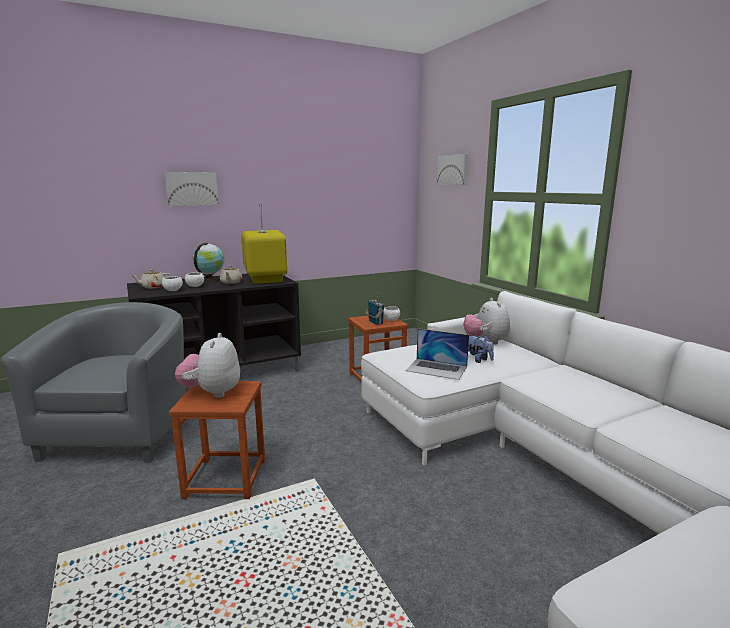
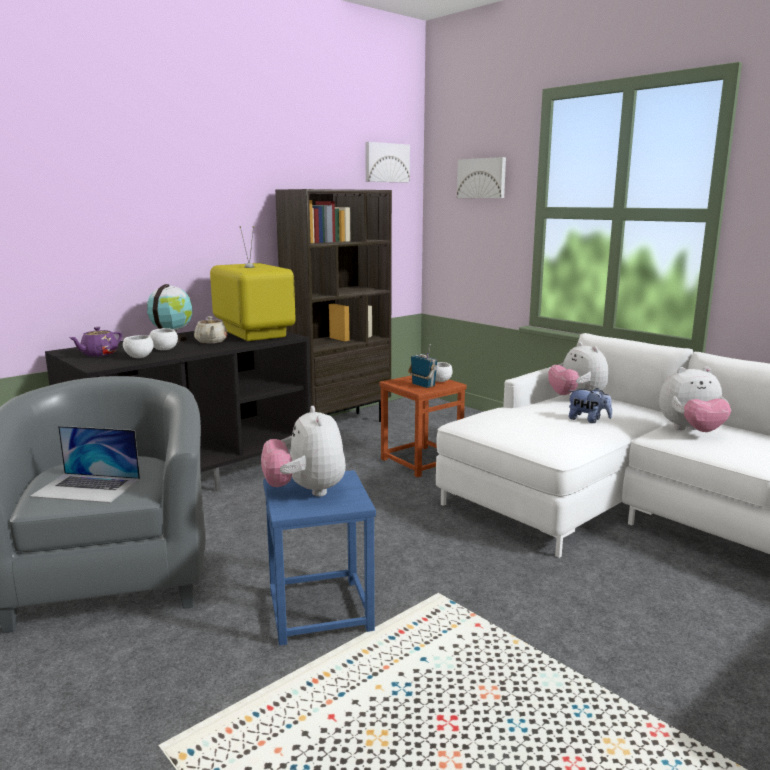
camera: 15 degrees left, 0 degrees up
beige teapot [131,269,171,289] -> purple teapot [69,327,122,357]
picture [164,172,219,206] -> picture moved to [365,142,410,183]
brown stool [169,381,265,499] -> blue stool [263,470,376,646]
laptop [405,329,469,380] -> laptop moved to [30,426,140,503]
none -> brown bookcase [275,189,392,422]
none -> plush toy [659,366,731,432]

